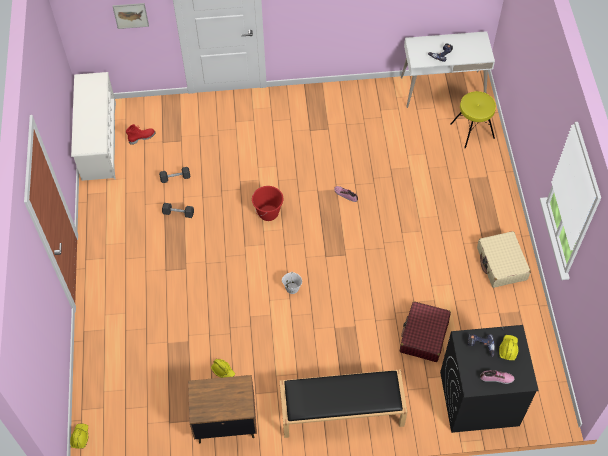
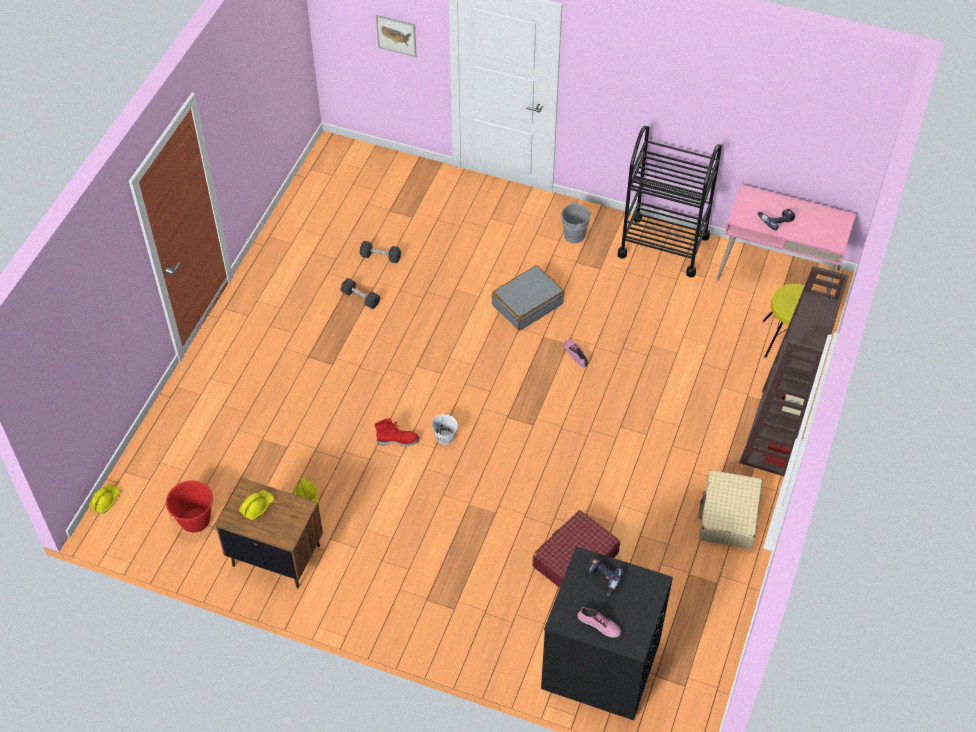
camera: 25 degrees right, 5 degrees down
white shoe rack [71,72,116,181] -> none
red boot [126,124,155,145] -> red boot moved to [375,418,419,446]
red bucket [252,186,283,221] -> red bucket moved to [166,480,213,533]
black bench [280,369,407,438] -> none
white desk [401,31,495,108] -> pink desk [717,184,856,294]
yellow hard hat [499,335,518,361] -> yellow hard hat moved to [239,490,274,520]
none -> grey suitcase [492,265,564,331]
none -> grey bucket [561,201,595,243]
none -> black cart [618,126,722,277]
none -> brown bookcase [739,266,849,476]

